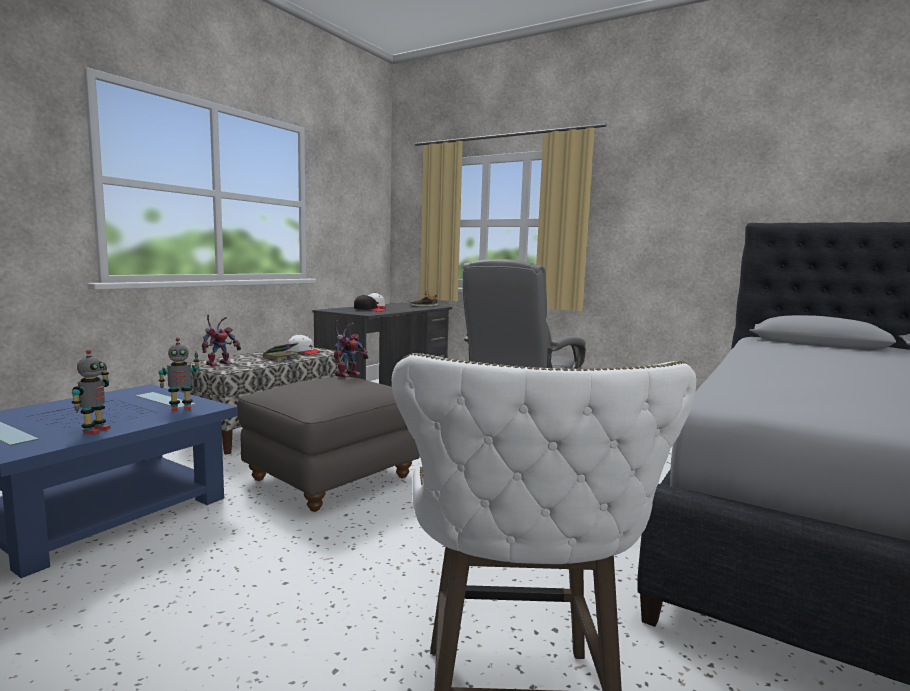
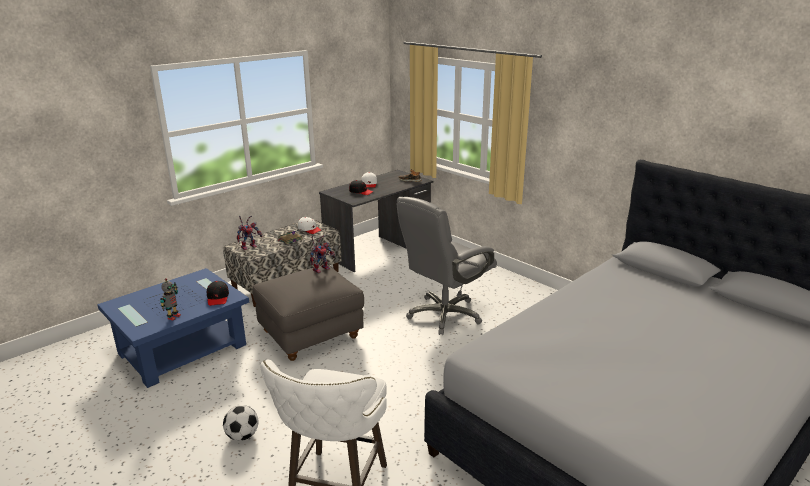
camera: 15 degrees right, 15 degrees up
toy robot [158,338,200,411] -> black cap [207,281,229,306]
none -> football [223,405,258,441]

